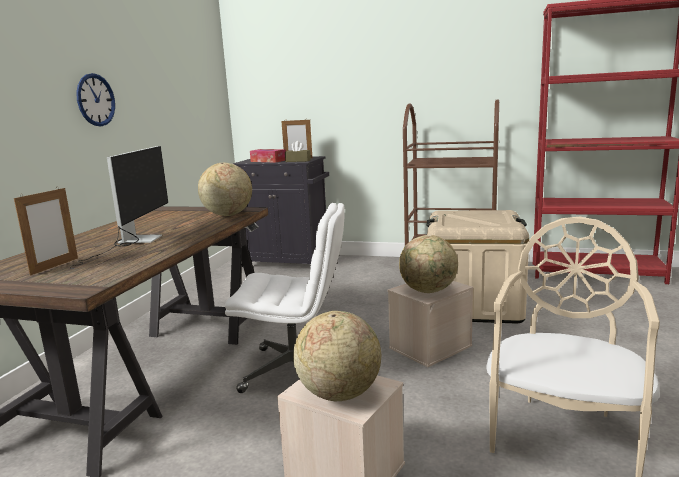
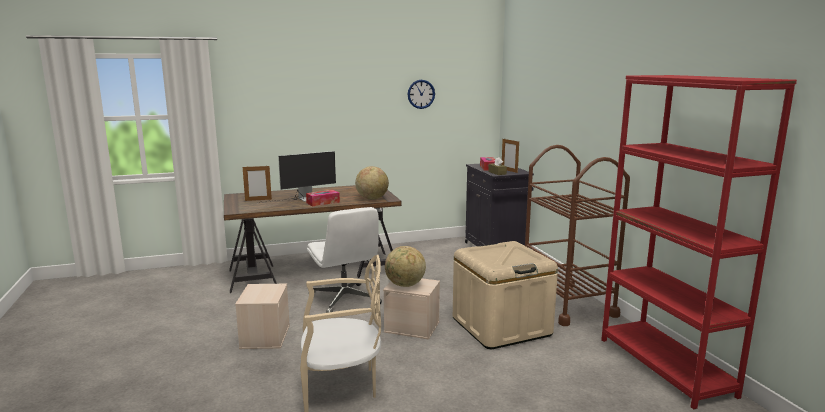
camera: 55 degrees right, 0 degrees up
wall clock [76,73,115,126] -> wall clock moved to [408,80,435,109]
globe [293,311,381,401] -> none
none -> tissue box [306,190,340,206]

